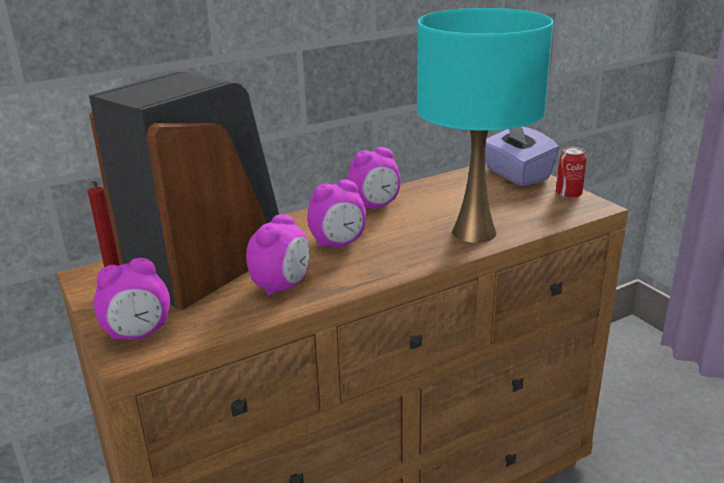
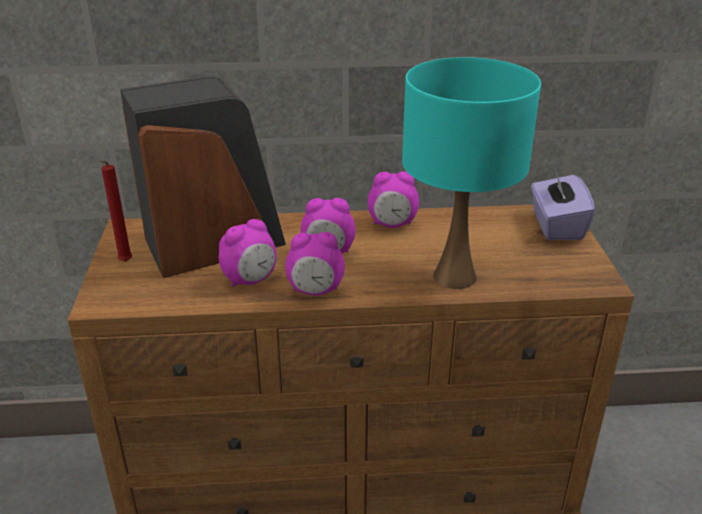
camera: 25 degrees right, 5 degrees up
alarm clock [94,258,170,341] -> alarm clock moved to [285,232,345,296]
can [556,147,587,199] -> none

